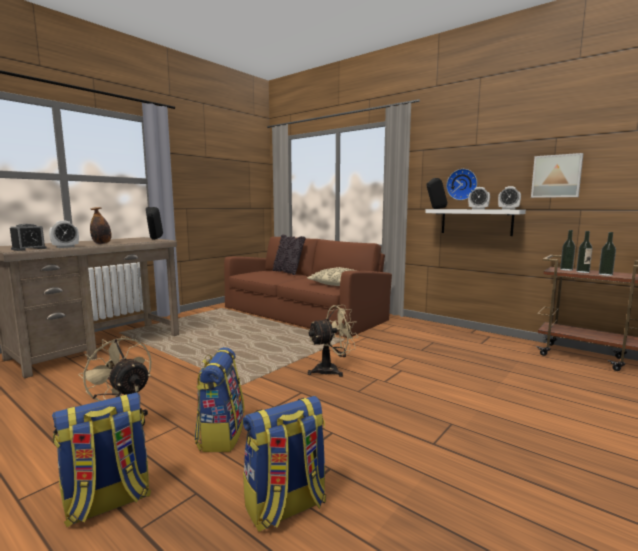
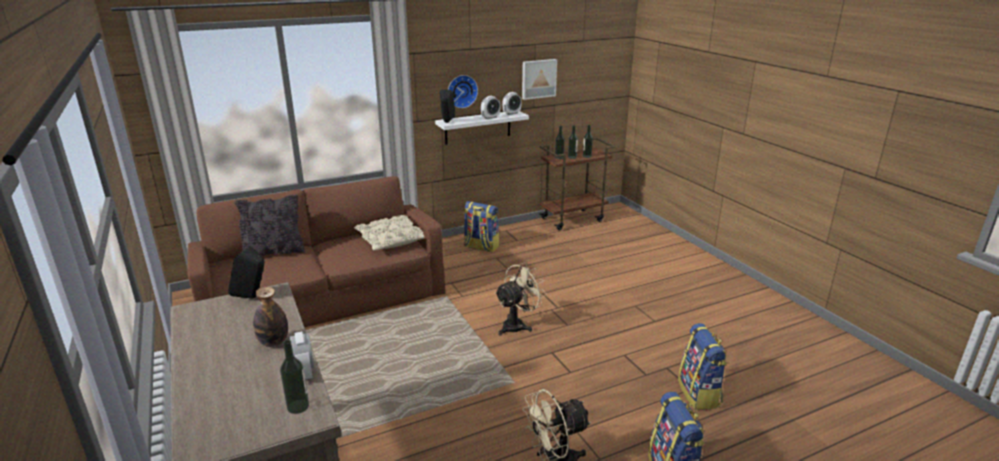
camera: 65 degrees left, 15 degrees up
alarm clock [10,224,47,251] -> bottle [280,340,309,414]
backpack [194,347,245,452] -> backpack moved to [464,201,499,252]
beige fan [308,305,358,377] -> beige fan turned 45 degrees clockwise [495,262,547,336]

